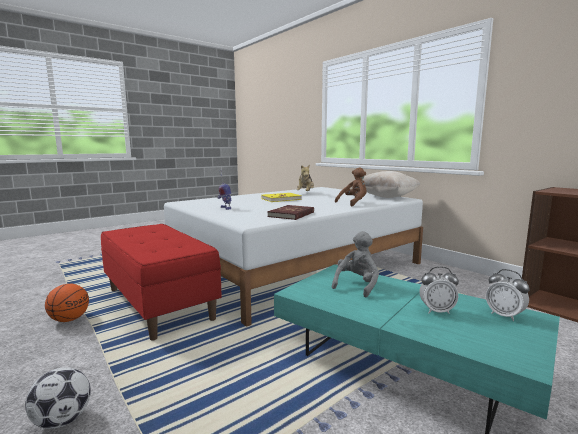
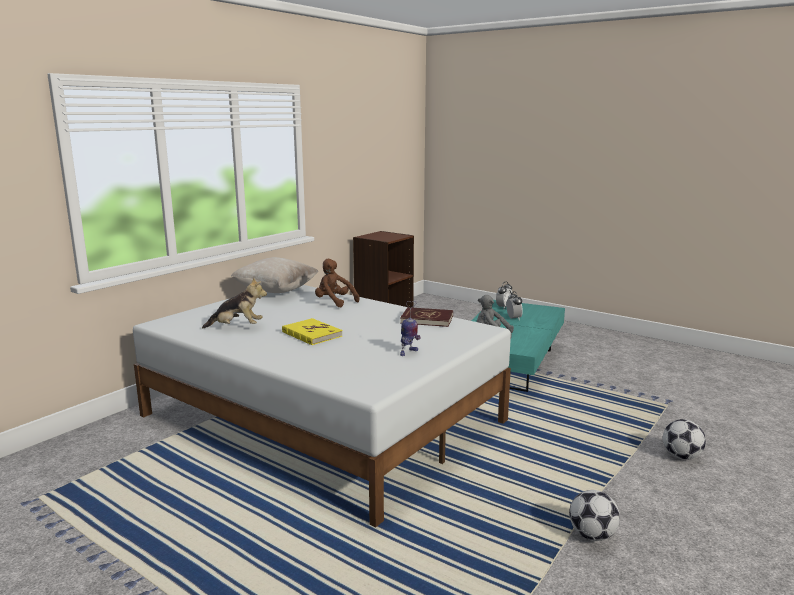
camera: 105 degrees left, 5 degrees up
basketball [45,283,89,322] -> football [569,490,620,541]
red bench [101,224,222,341] -> none

